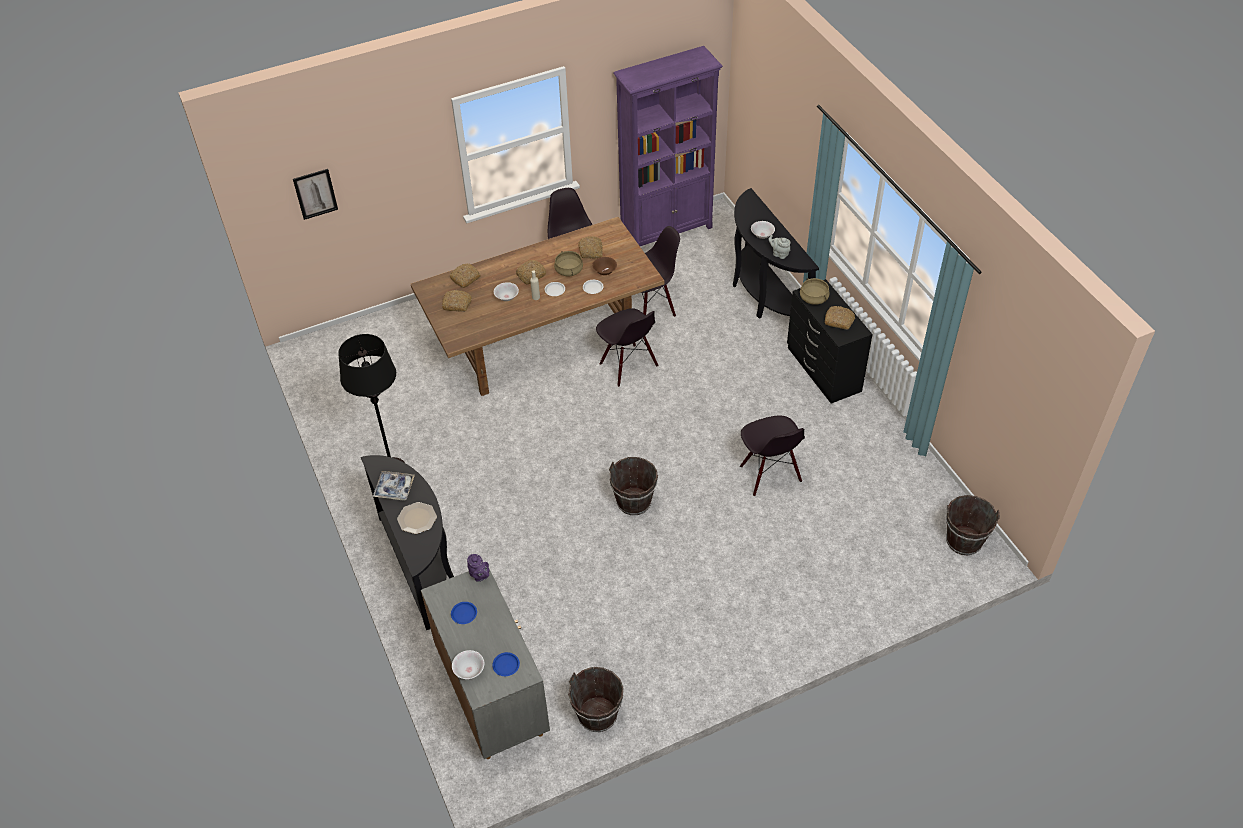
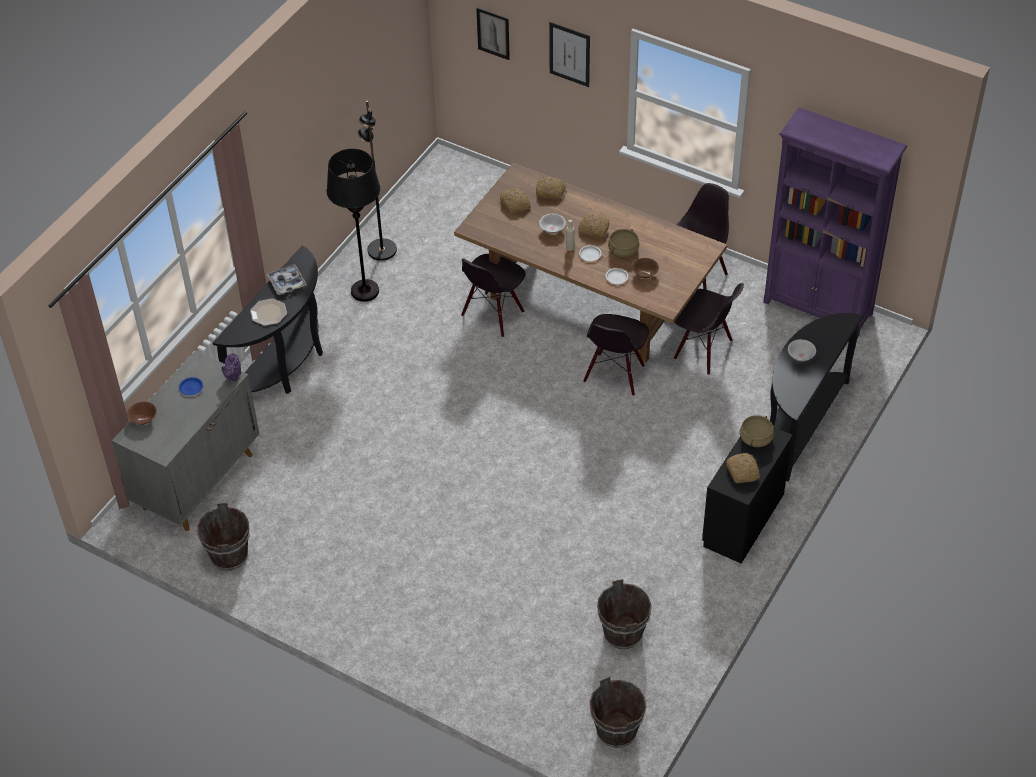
camera: 55 degrees right, 0 degrees up
white bowl [452,650,484,679] -> brown bowl [127,402,157,425]
blue plate [493,652,520,676] -> none
bread [579,236,603,258] -> none
brown bucket [609,457,658,515] -> brown bucket moved to [597,579,652,649]
black chair [740,415,805,496] -> black chair moved to [461,254,526,338]
grey teapot [768,235,791,259] -> none
none -> black floor lamp [358,101,397,261]
none -> picture [549,22,590,87]

